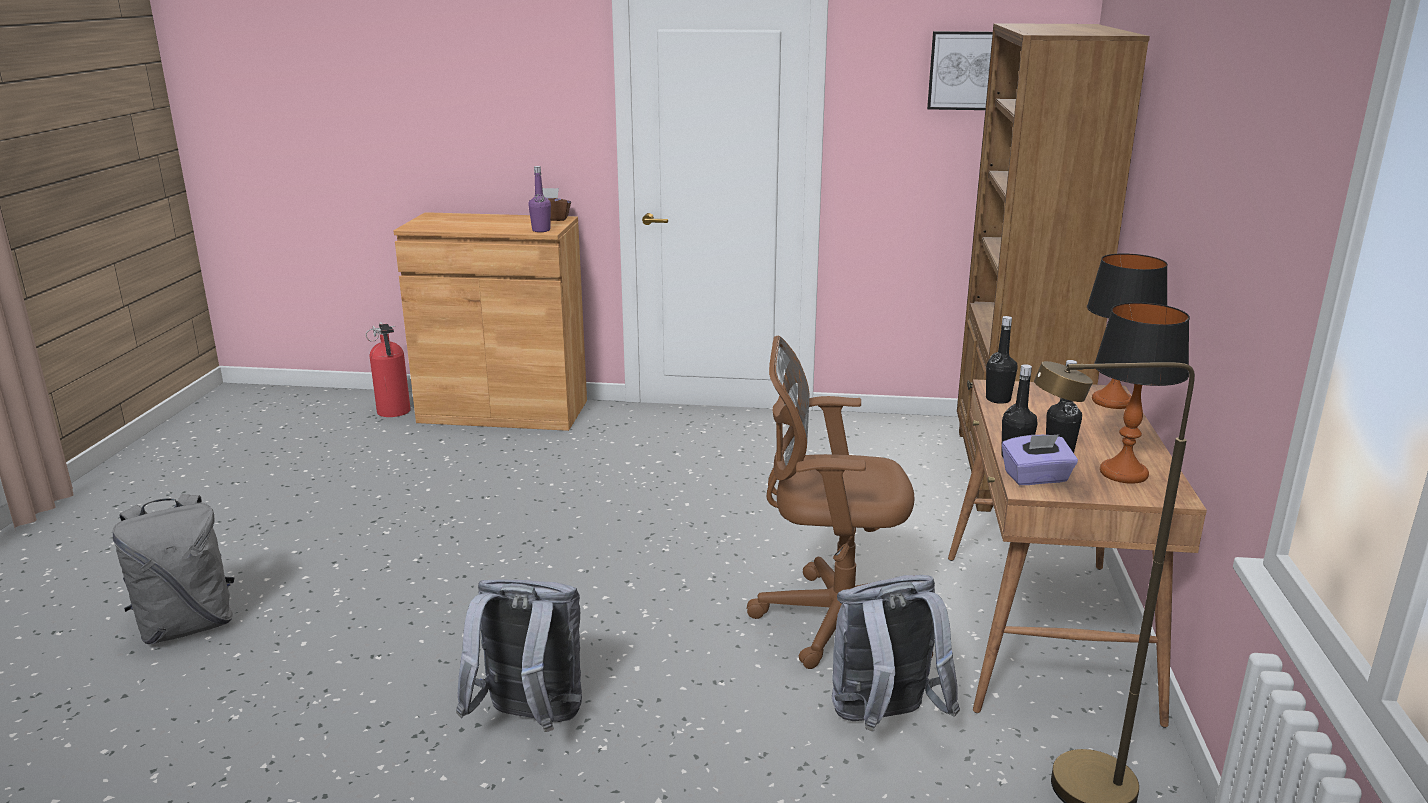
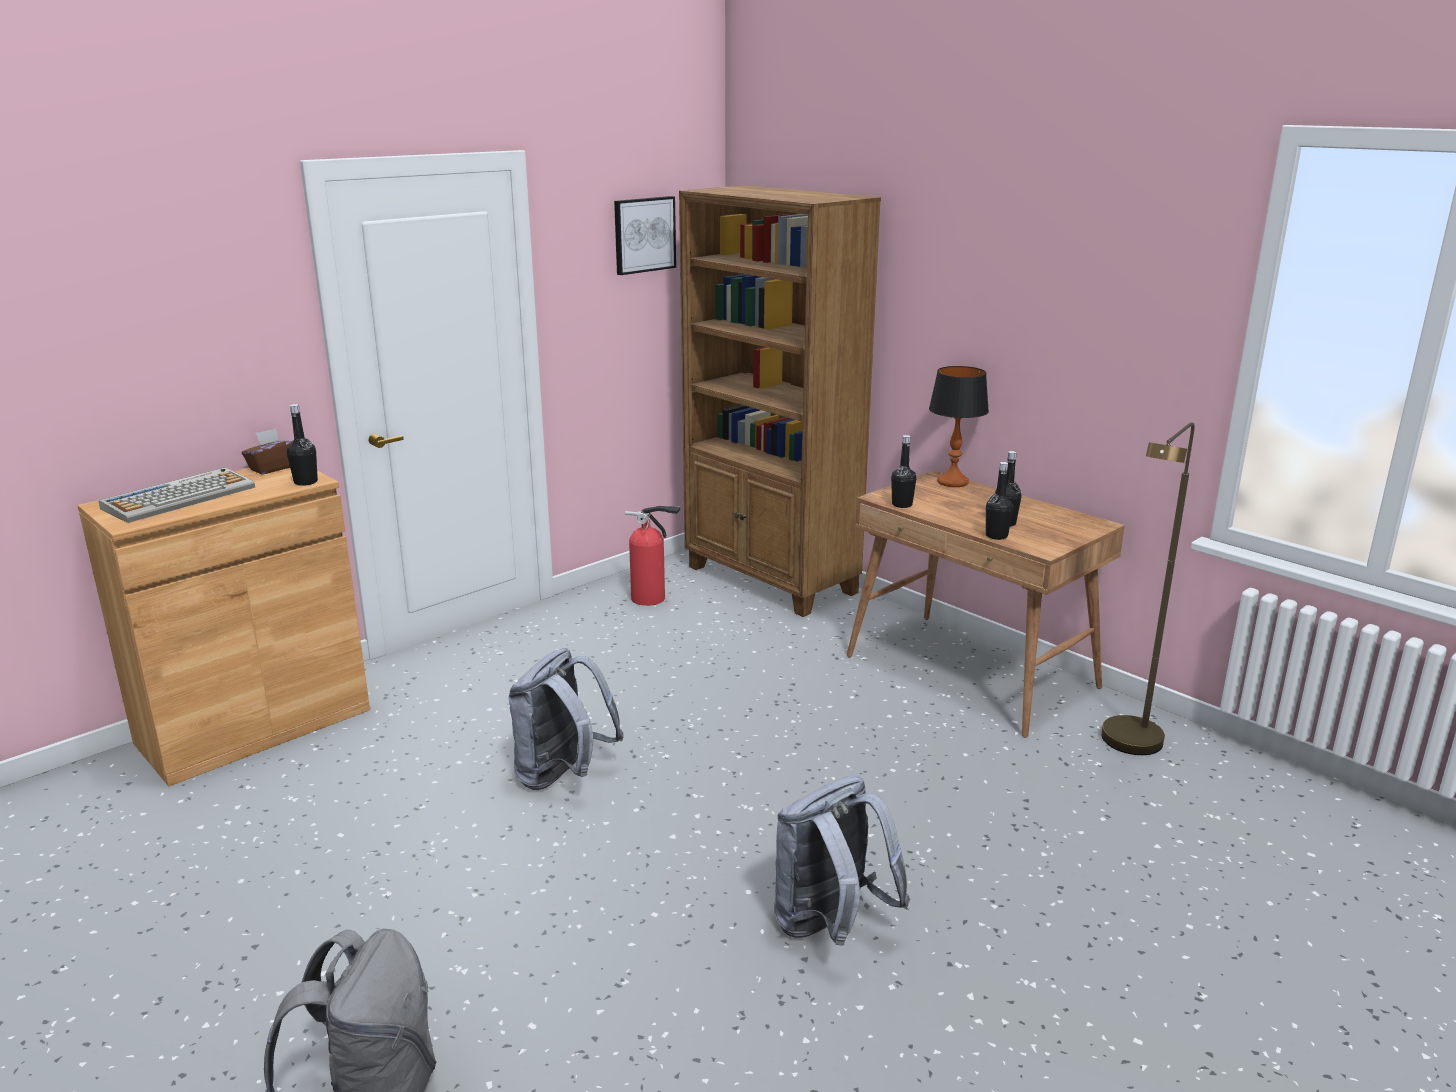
camera: 50 degrees left, 0 degrees up
fire extinguisher [366,322,411,417] -> fire extinguisher moved to [625,506,681,606]
purple bottle [528,166,551,232] -> black bottle [287,404,318,486]
brown office chair [747,335,933,669] -> none
grey backpack [832,575,960,732] -> grey backpack moved to [508,648,623,790]
purple tissue box [1002,434,1078,485] -> none
table lamp [1094,302,1190,484] -> none
none -> keyboard [99,467,255,523]

